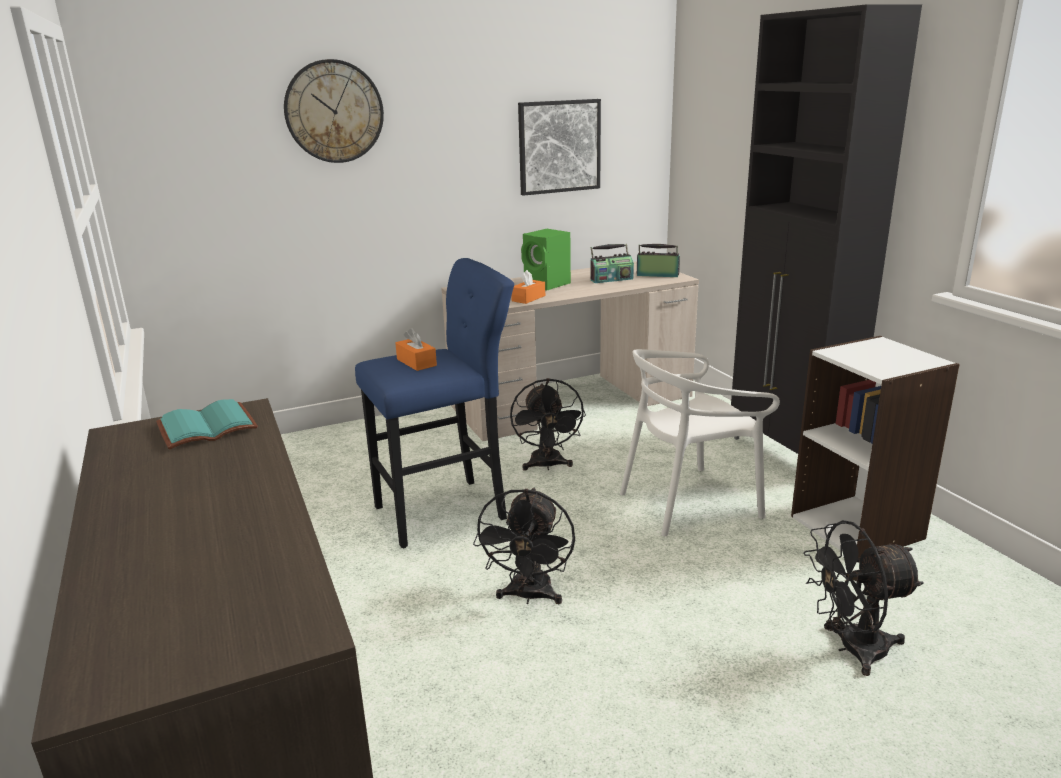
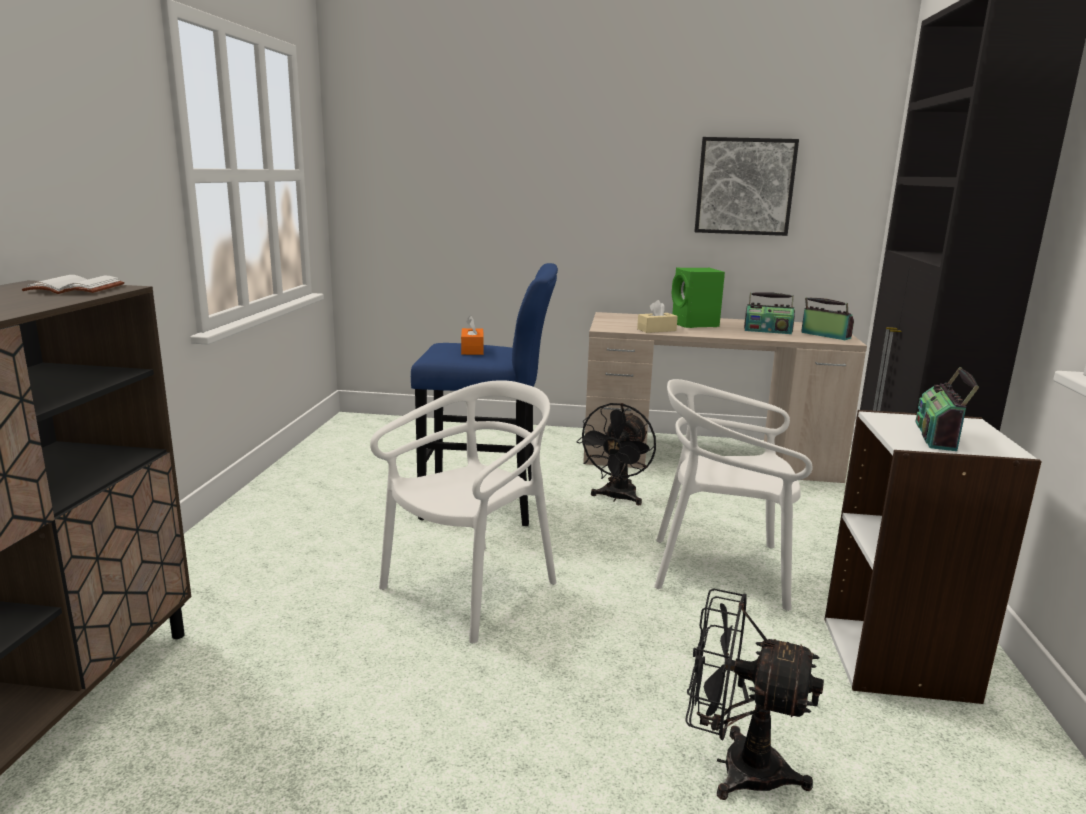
camera: 30 degrees right, 5 degrees down
turquoise book [156,399,258,449] -> white book [22,275,125,294]
wall clock [284,59,384,163] -> none
black fan [473,488,575,604] -> white chair [370,380,556,643]
orange tissue box [511,270,545,304] -> beige tissue box [637,300,678,333]
none -> radio [915,367,979,451]

